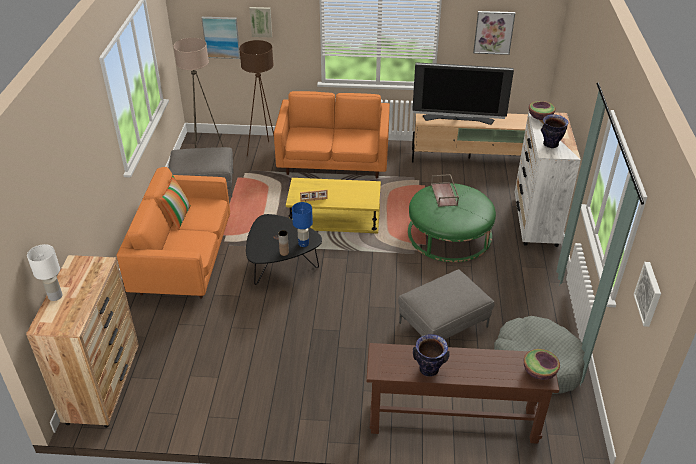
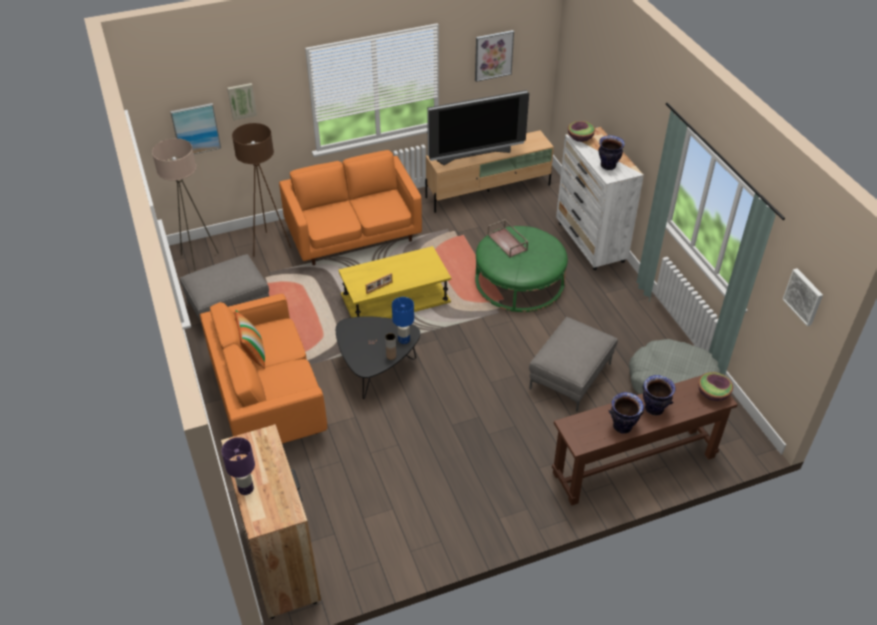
camera: 25 degrees left, 5 degrees up
white table lamp [27,244,62,301] -> purple table lamp [221,437,255,495]
none -> vase [643,375,676,416]

